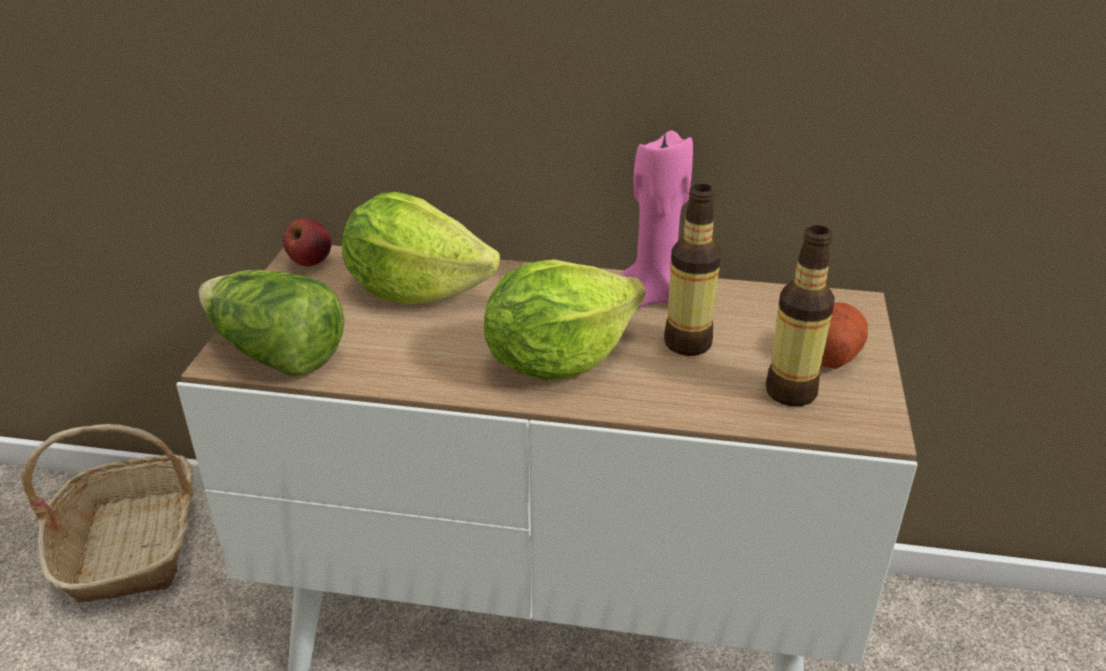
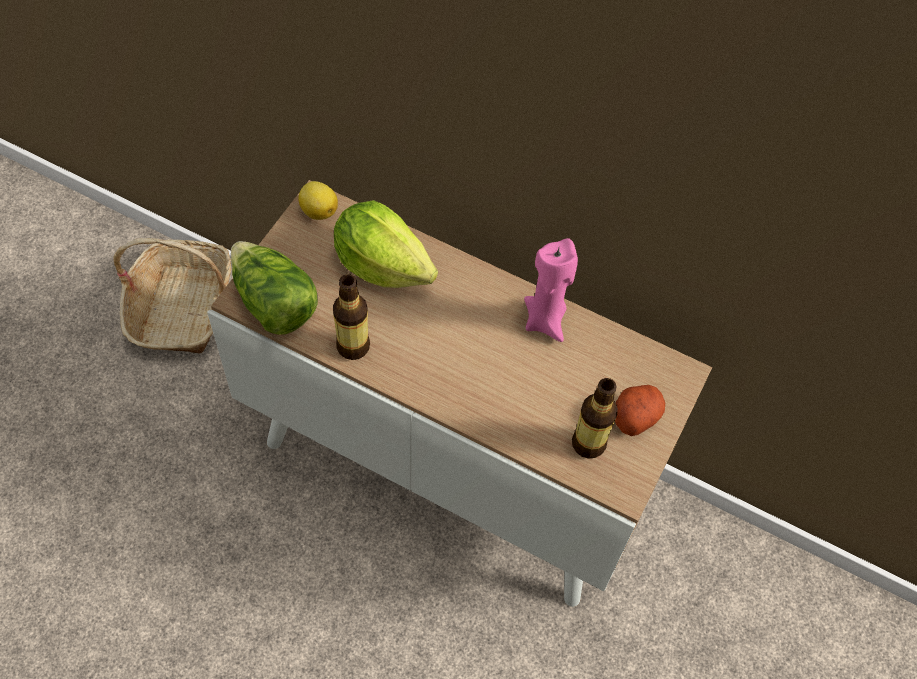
camera: 15 degrees right, 25 degrees up
apple [283,218,331,266] -> lemon [298,181,338,220]
lettuce [484,259,645,380] -> none
bottle [664,184,722,356] -> bottle moved to [333,274,370,360]

